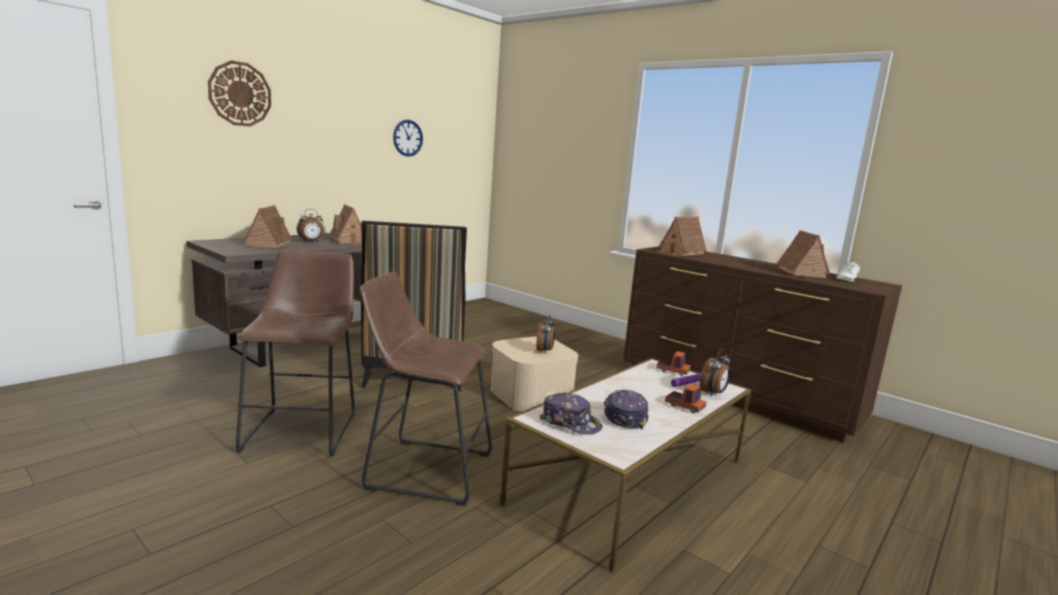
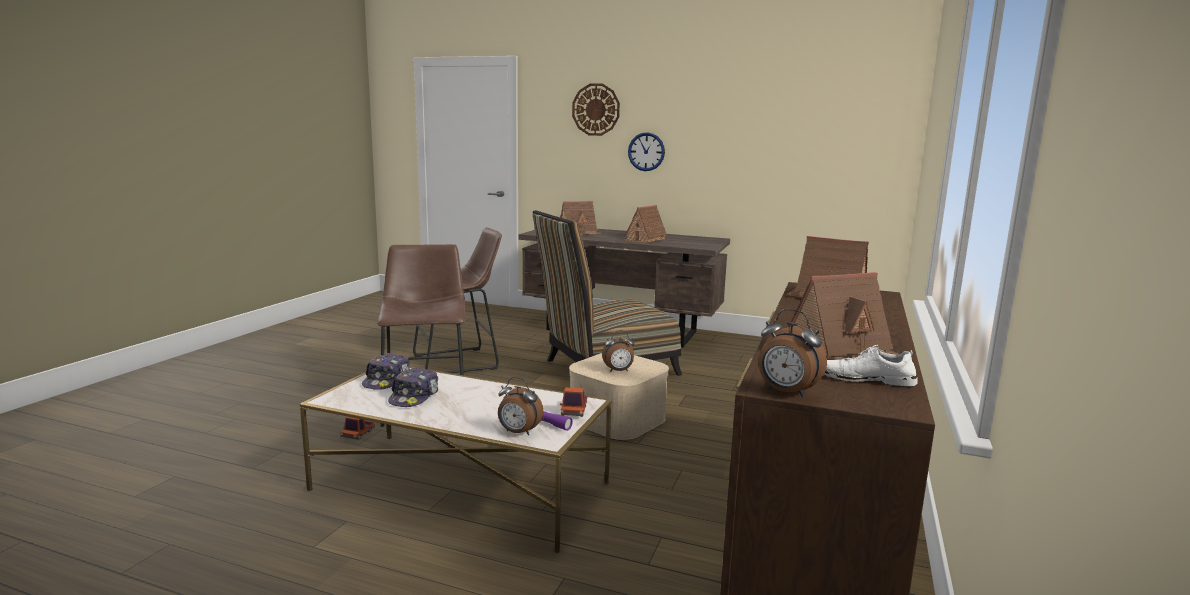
camera: 70 degrees right, 0 degrees up
alarm clock [297,209,323,242] -> alarm clock moved to [758,309,827,398]
wall clock [393,120,423,157] -> wall clock moved to [628,132,665,171]
cap [604,390,649,429] -> cap turned 120 degrees clockwise [388,367,439,407]
toy truck [665,384,707,413] -> toy truck moved to [341,417,375,440]

